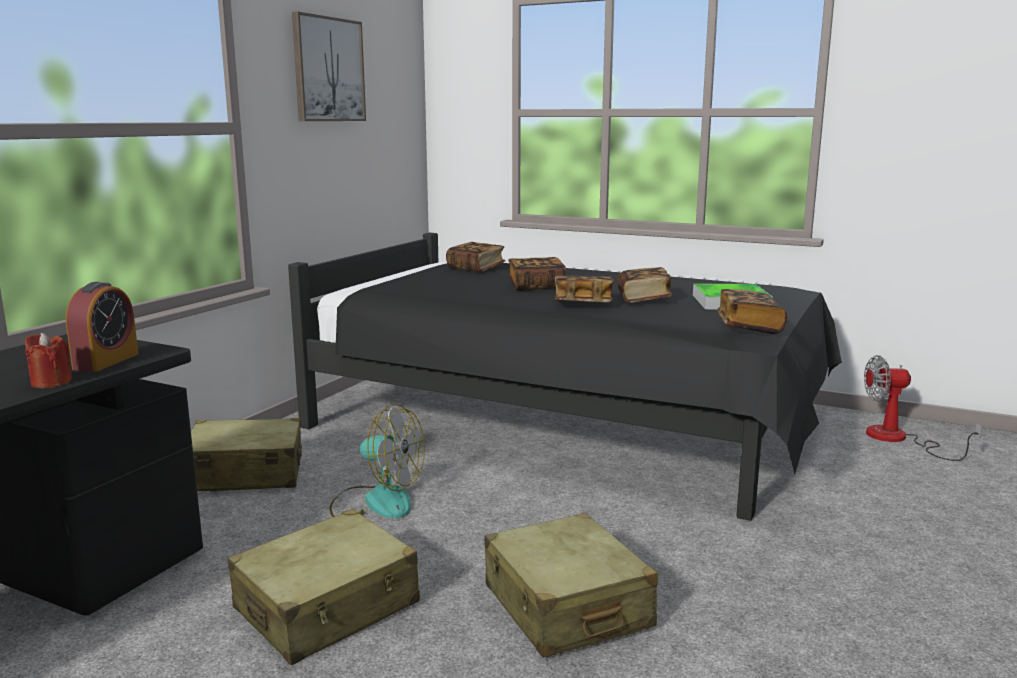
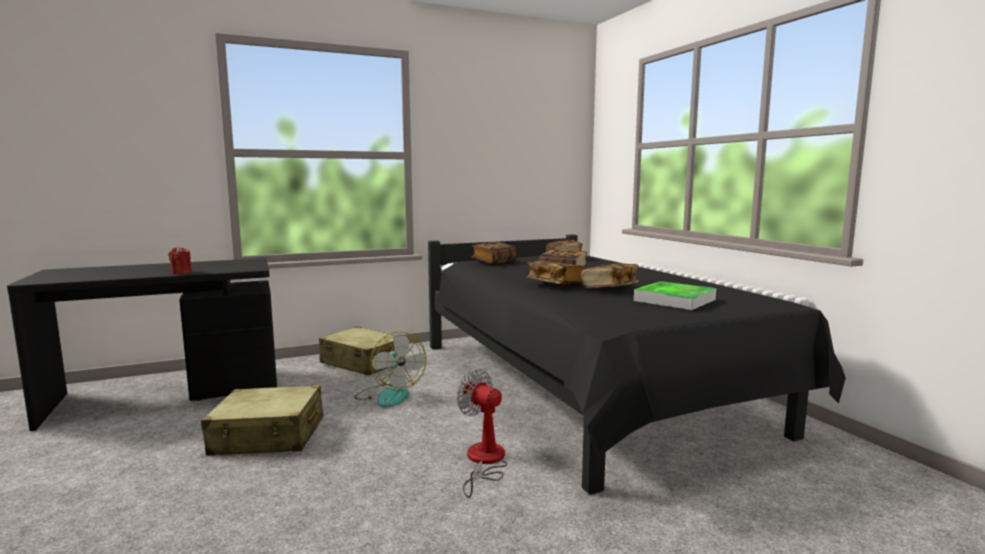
camera: 40 degrees right, 5 degrees down
alarm clock [65,282,139,372] -> none
picture [292,11,366,121] -> none
beige suitcase [484,513,658,658] -> none
book [717,289,787,334] -> book moved to [471,242,517,265]
fan [864,355,982,461] -> fan moved to [456,369,507,498]

